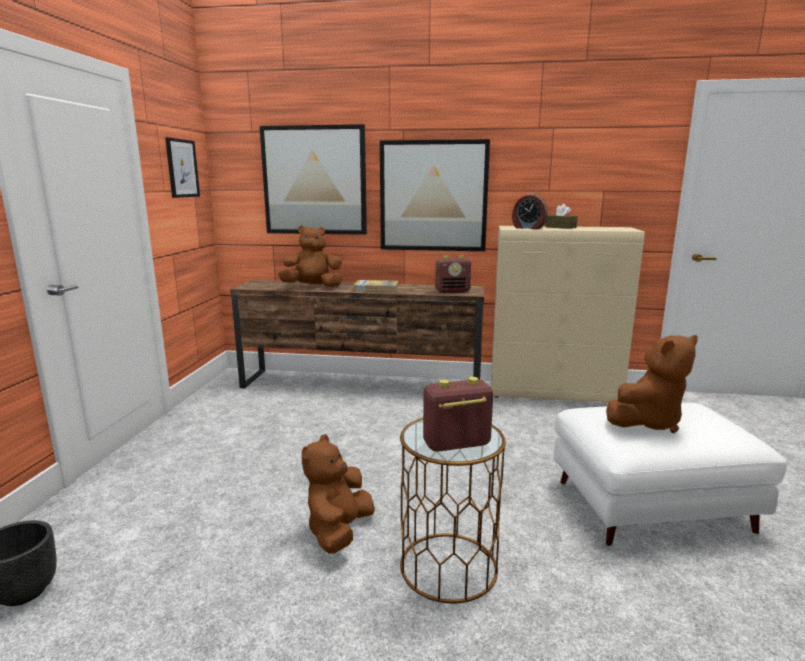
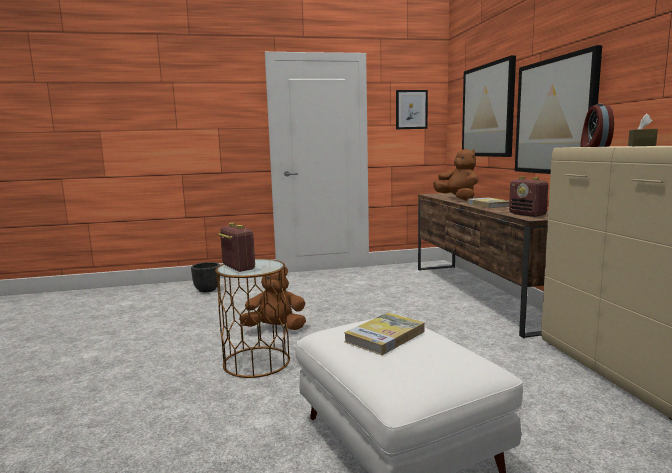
camera: 70 degrees right, 5 degrees down
brown plush toy [606,335,698,433] -> book [344,313,425,355]

